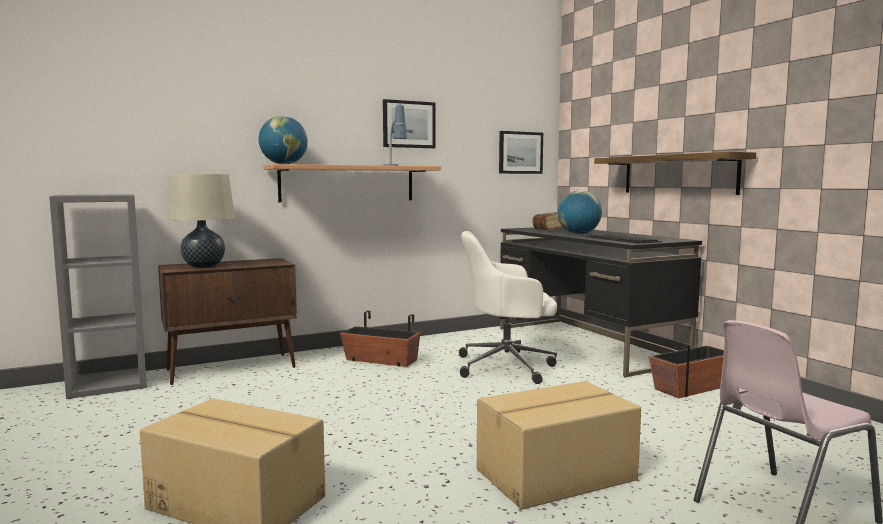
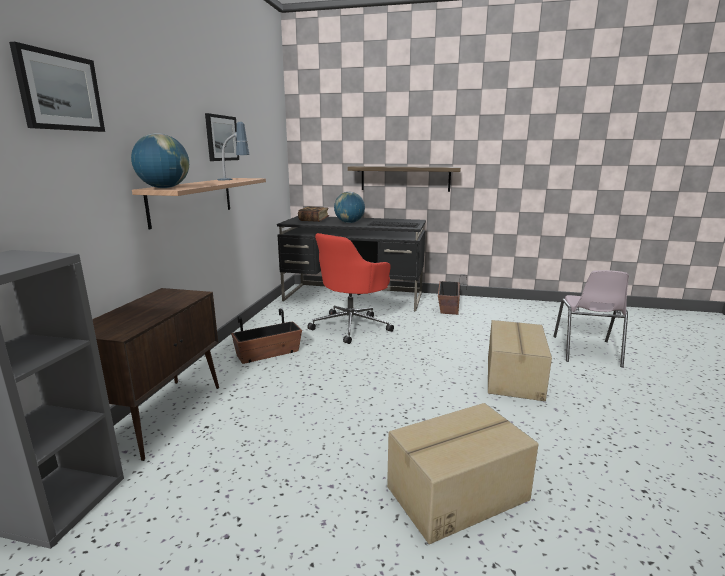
camera: 50 degrees left, 10 degrees up
beige table lamp [166,174,235,268] -> none
white office chair [459,231,557,384] -> red office chair [307,233,394,344]
picture [499,131,543,174] -> picture moved to [9,42,105,132]

